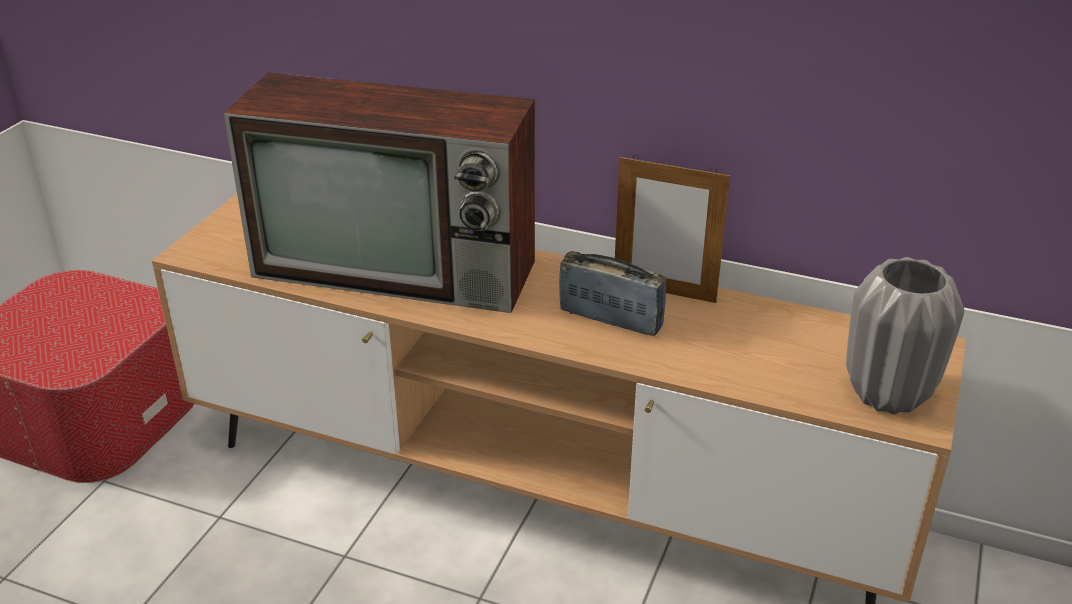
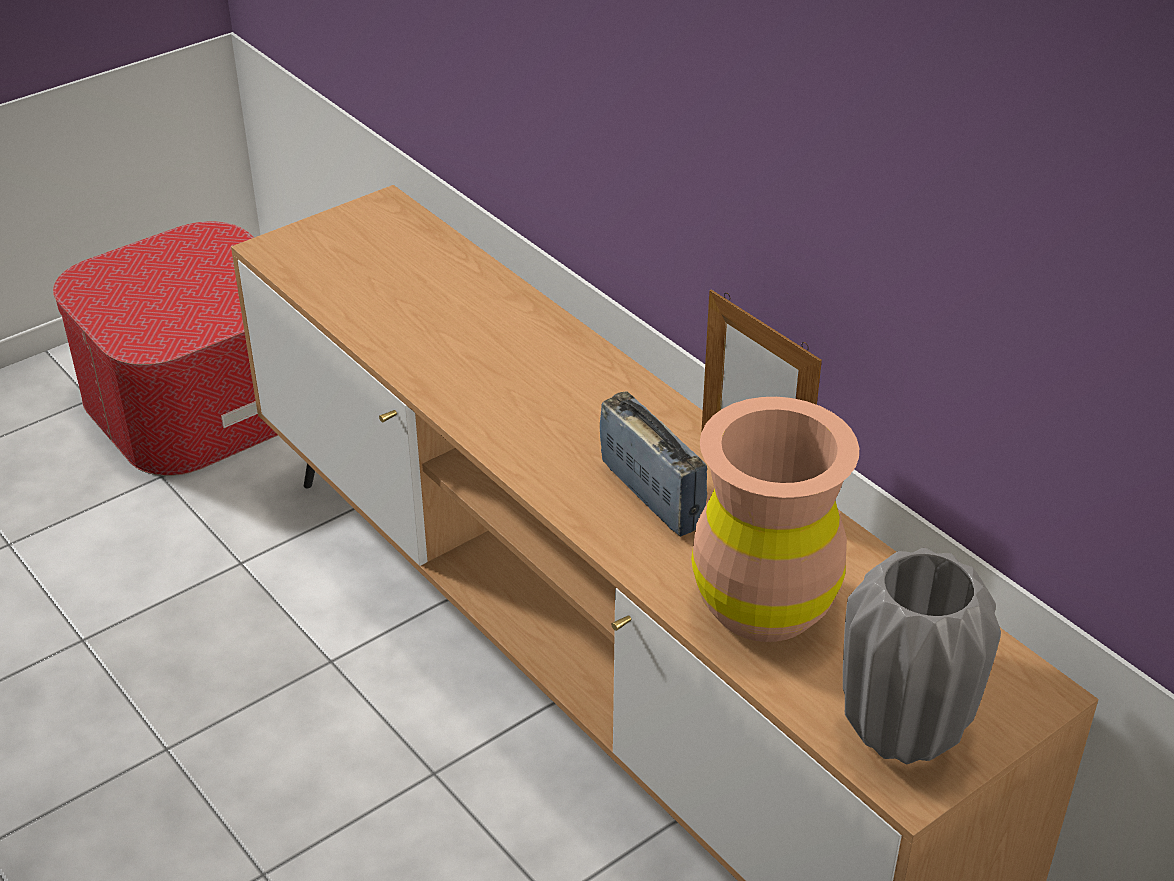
camera: 30 degrees right, 5 degrees up
television [224,73,535,313] -> none
none -> brown vase [691,397,859,642]

